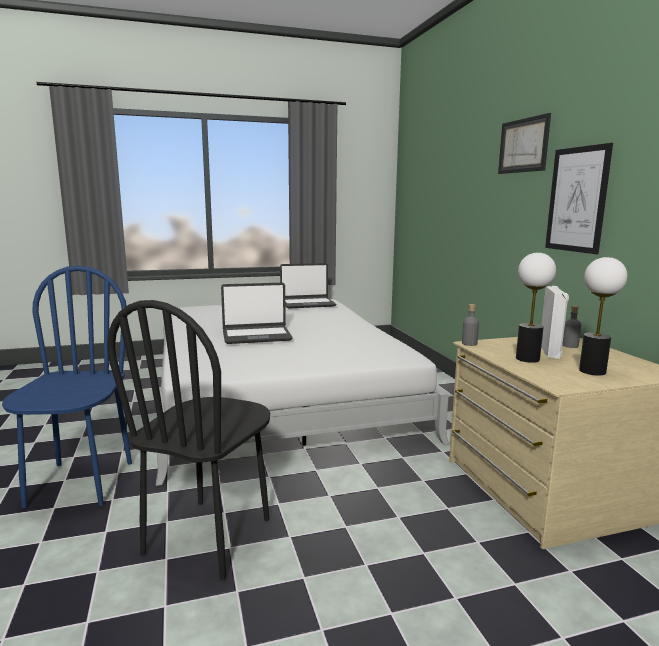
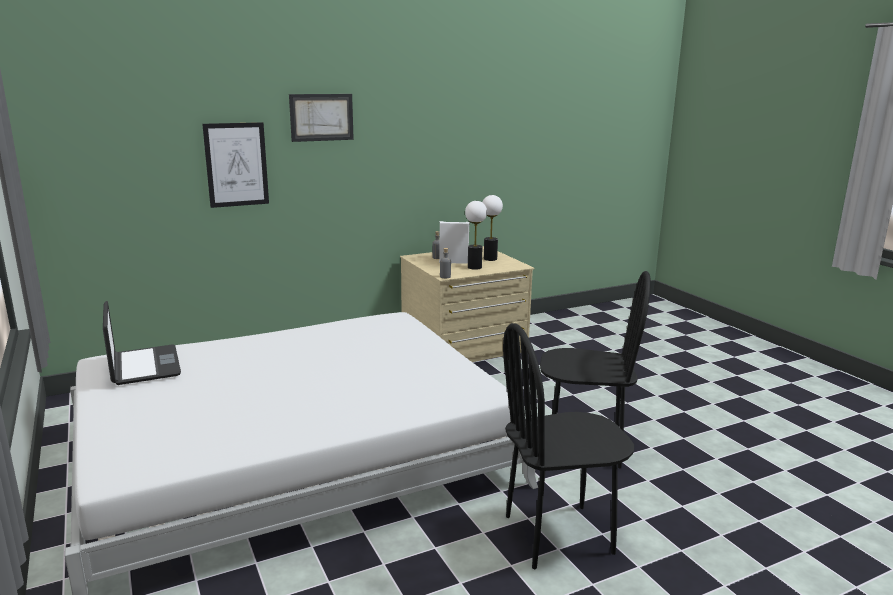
camera: 100 degrees left, 5 degrees up
blue chair [2,265,132,508] -> black chair [503,323,634,569]
laptop [221,283,293,344] -> none
picture [545,143,613,254] -> picture moved to [202,122,269,208]

